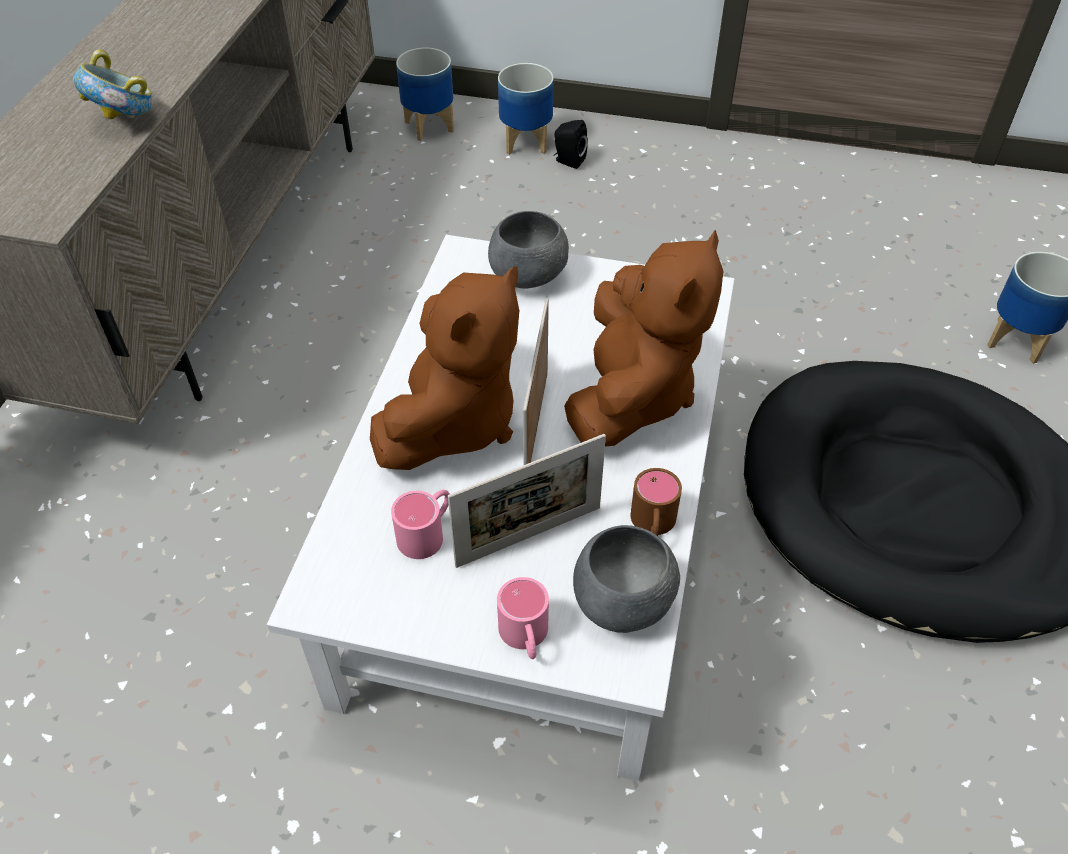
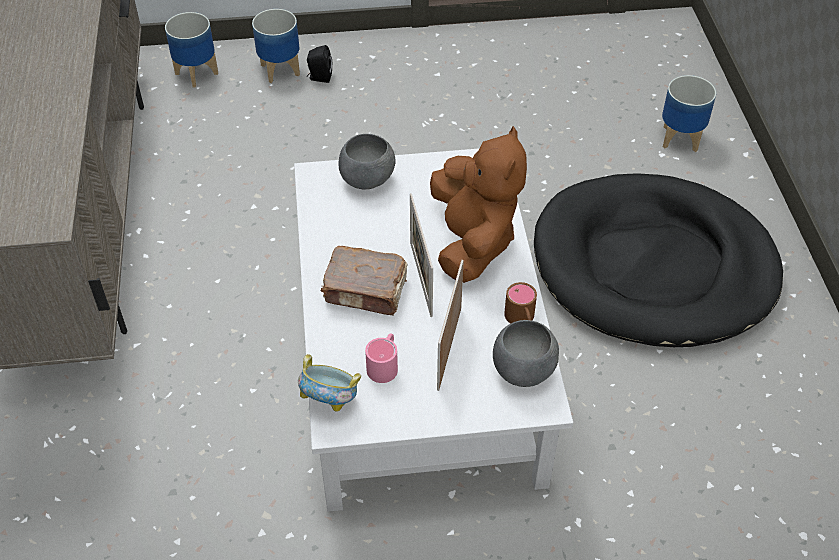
camera: 20 degrees left, 0 degrees up
bowl [73,49,152,119] -> bowl moved to [298,354,361,412]
brown plush toy [370,266,519,470] -> brown book [321,245,408,316]
picture frame [448,434,606,568] -> picture frame turned 150 degrees clockwise [437,260,464,391]
pink mug [497,577,549,659] -> none

